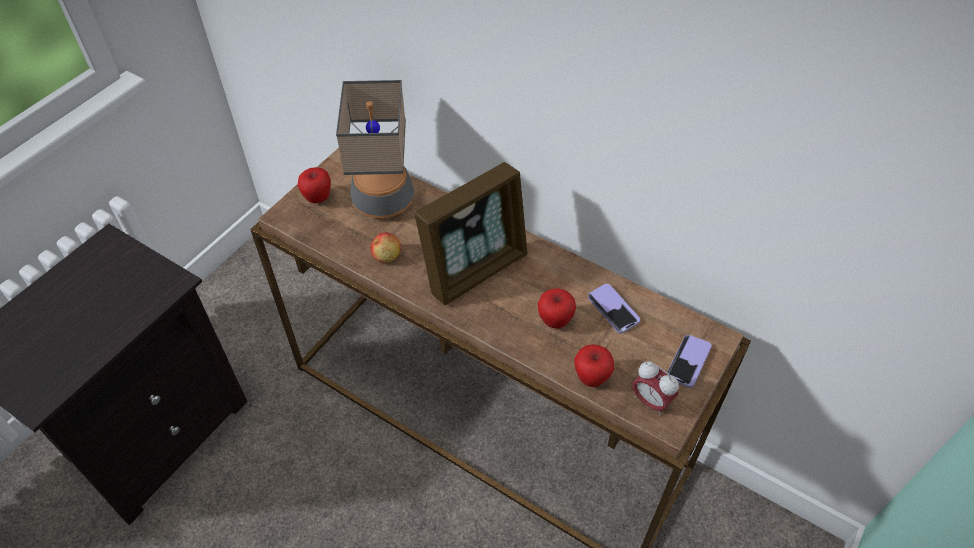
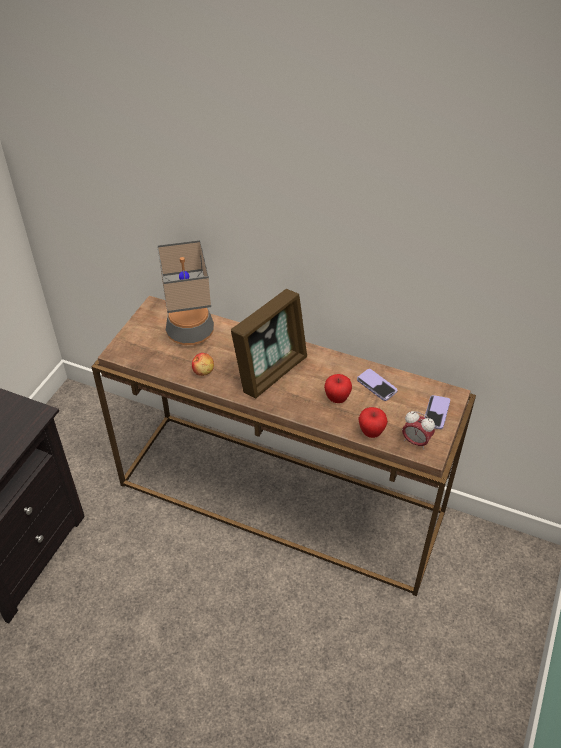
camera: 10 degrees left, 5 degrees down
apple [298,167,331,203] -> none

